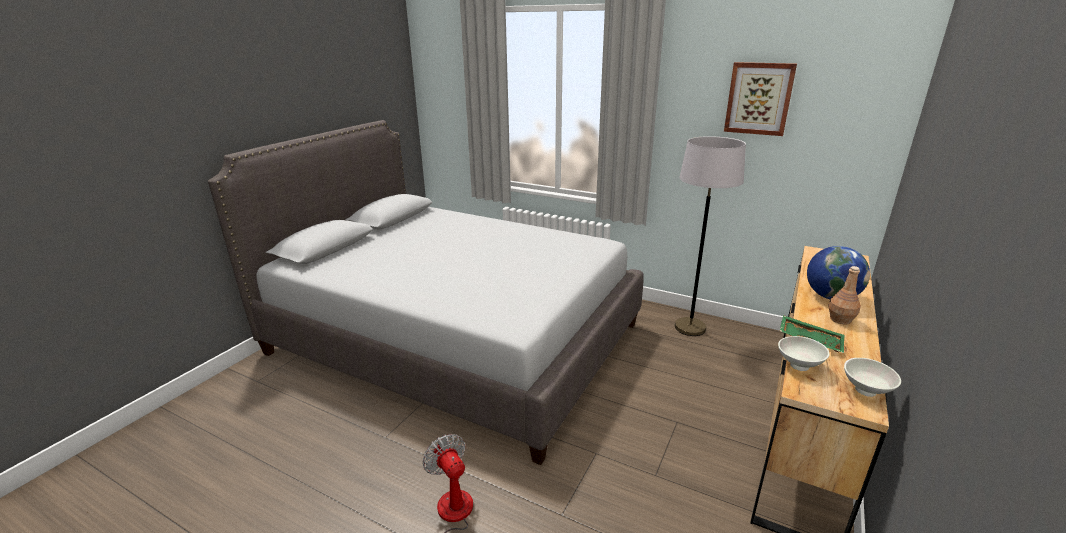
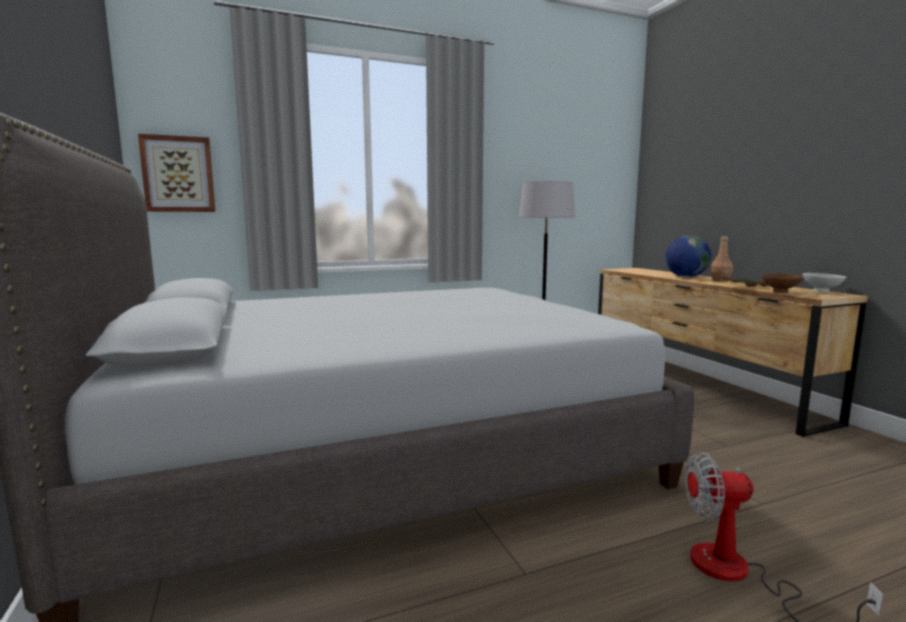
camera: 50 degrees left, 15 degrees down
picture [724,62,797,136] -> picture moved to [138,134,215,212]
white bowl [778,336,830,371] -> brown bowl [761,273,804,293]

